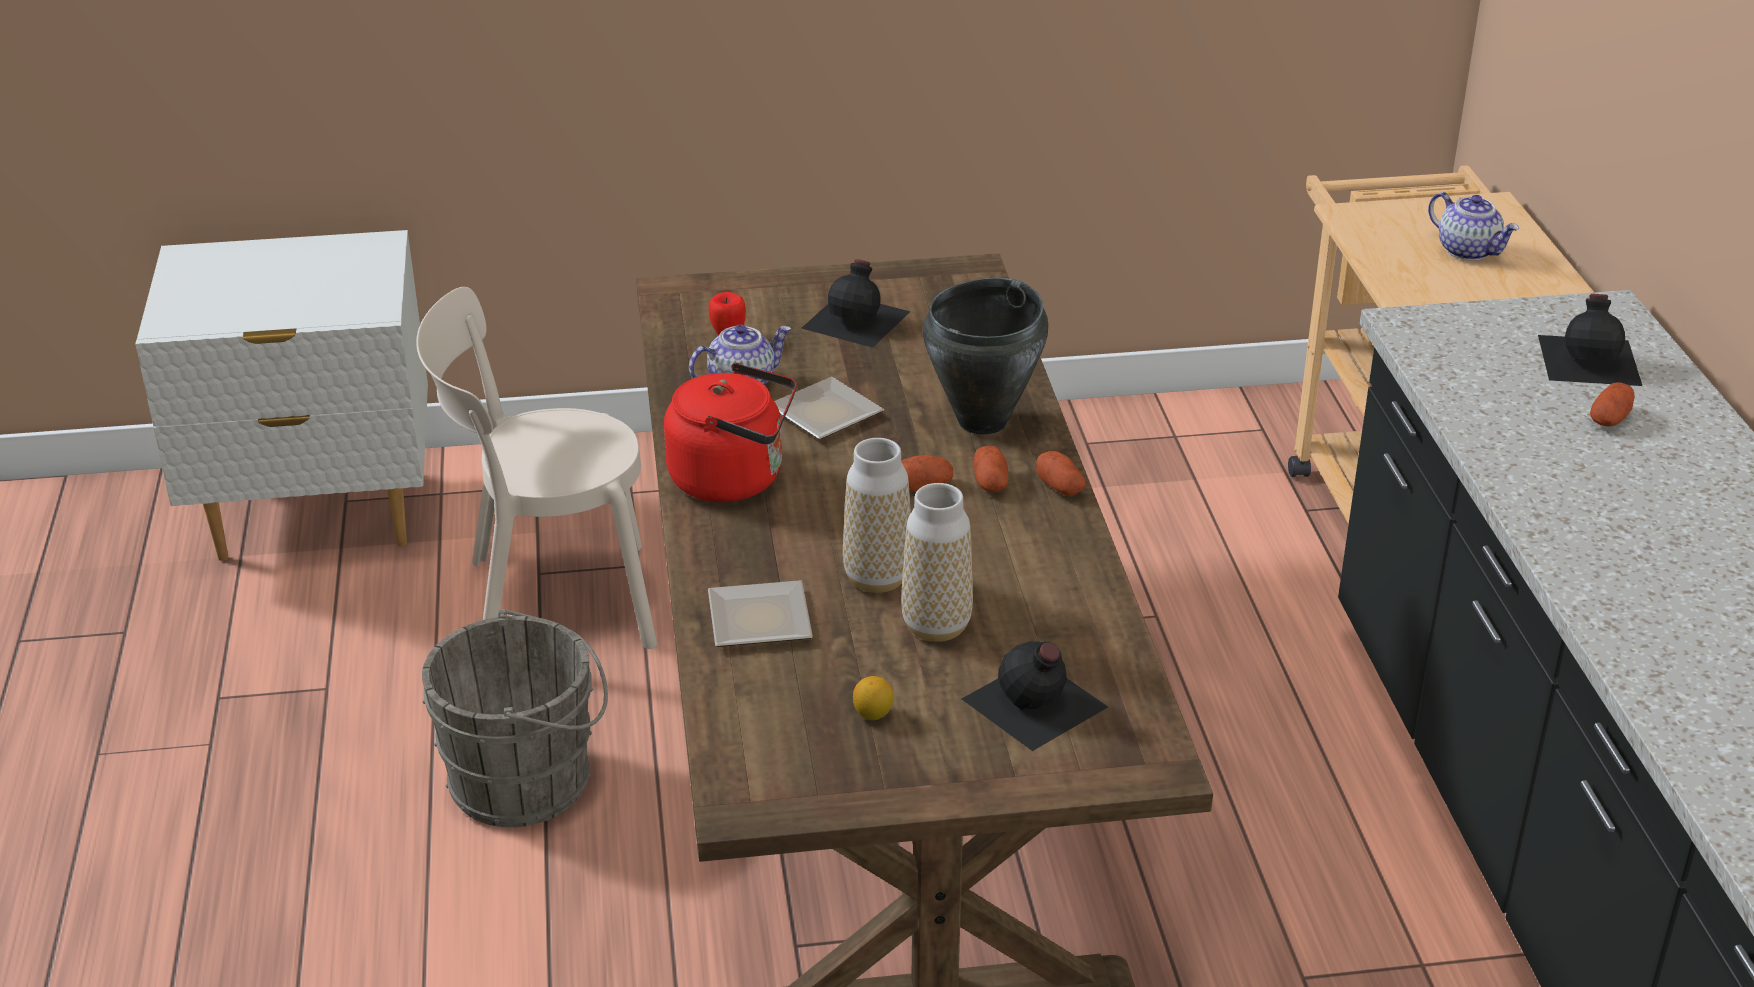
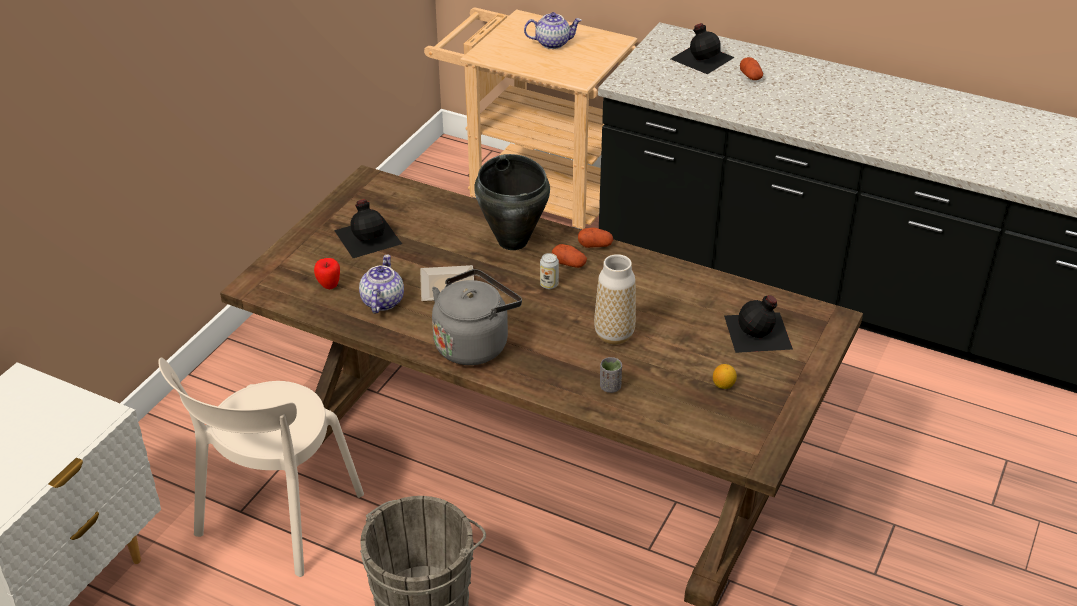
camera: 55 degrees left, 5 degrees up
red kettle [664,363,796,502] -> grey kettle [432,269,522,365]
plate [708,580,813,647] -> grey cup [600,357,622,393]
potato [901,455,953,492] -> can [540,253,559,289]
vase [901,483,973,642] -> none

